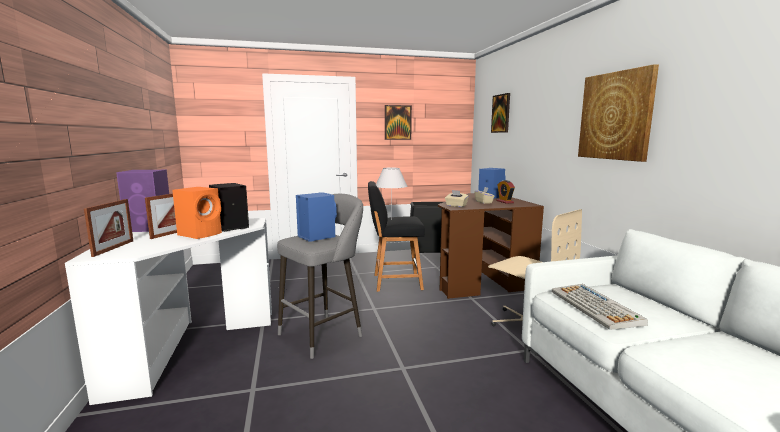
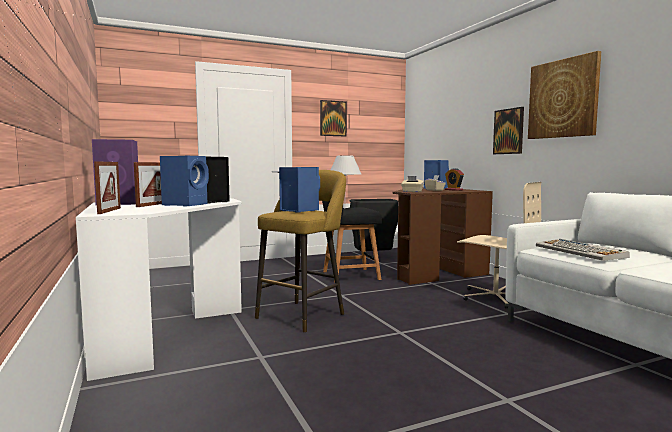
camera: 10 degrees left, 5 degrees down
orange speaker [172,187,222,239] -> blue speaker [160,156,209,206]
grey stool [277,194,363,359] -> yellow stool [255,170,346,332]
picture [491,93,510,133] -> picture moved to [493,107,524,154]

